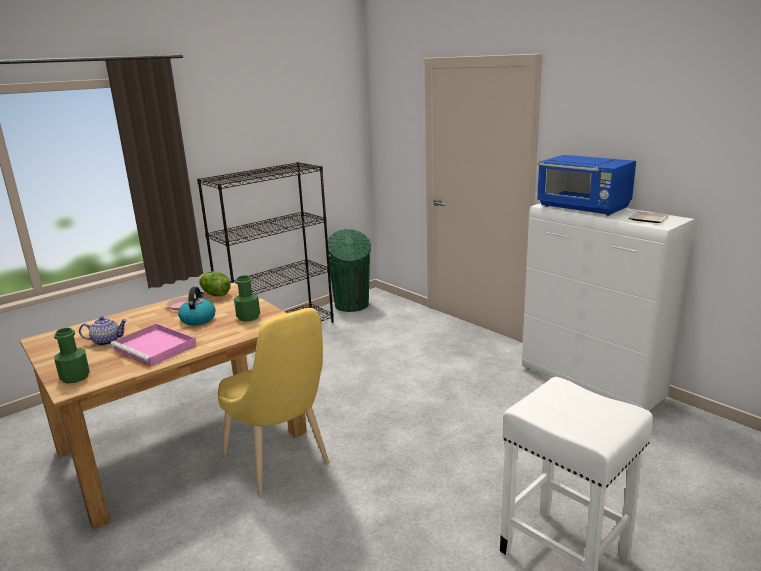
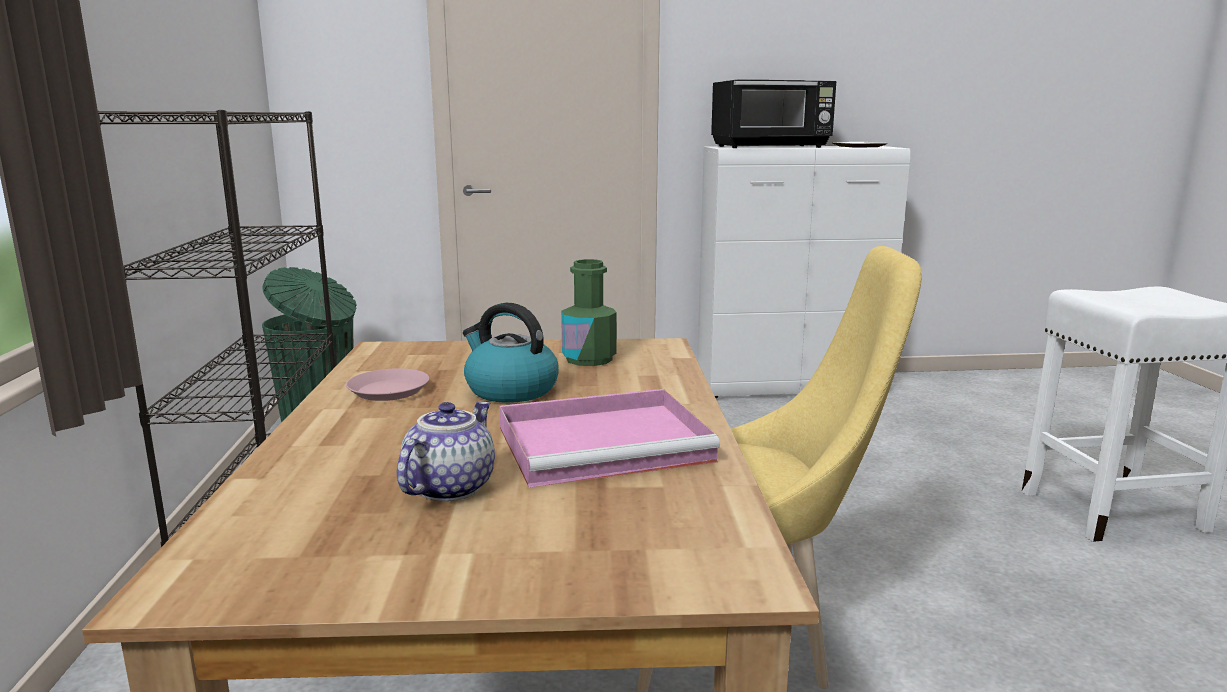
camera: 55 degrees left, 5 degrees down
green bottle [54,328,90,384] -> none
lettuce [199,272,231,296] -> none
blue microwave [537,155,636,216] -> black microwave [711,79,836,148]

